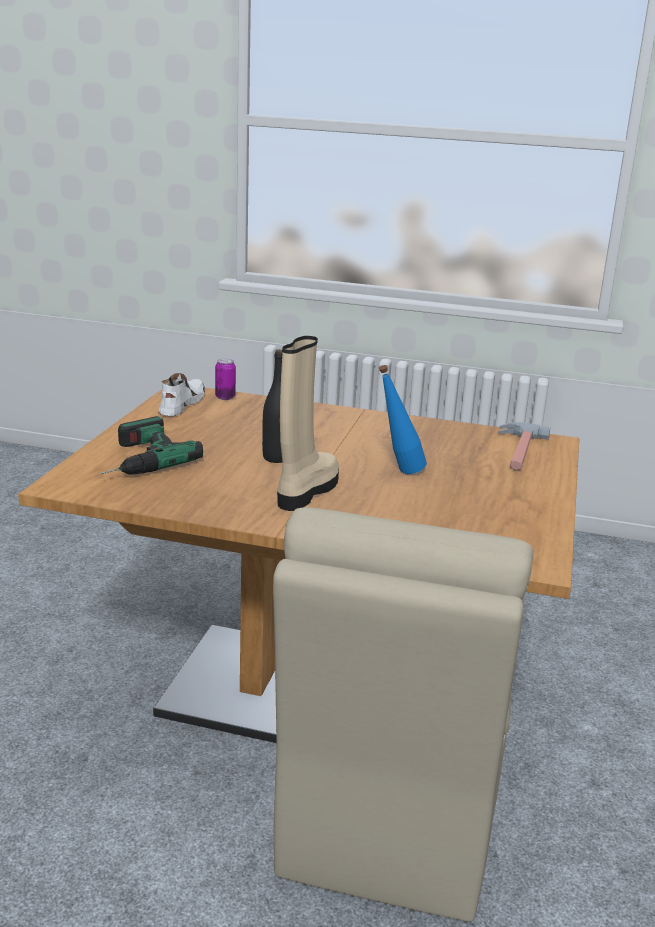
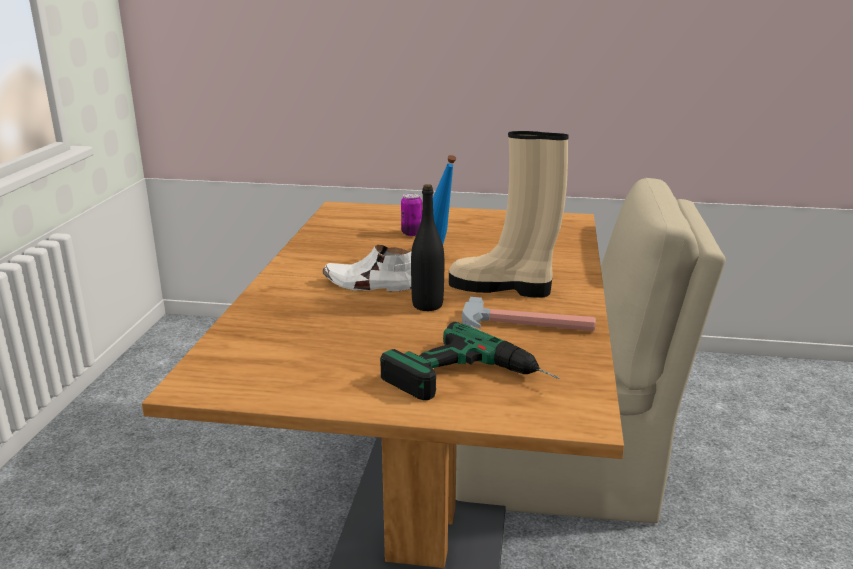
camera: 95 degrees left, 0 degrees up
white shoe [159,373,205,416] -> white shoe moved to [323,245,411,291]
can [215,358,236,400] -> can moved to [401,193,422,236]
hammer [499,422,551,471] -> hammer moved to [462,297,596,331]

